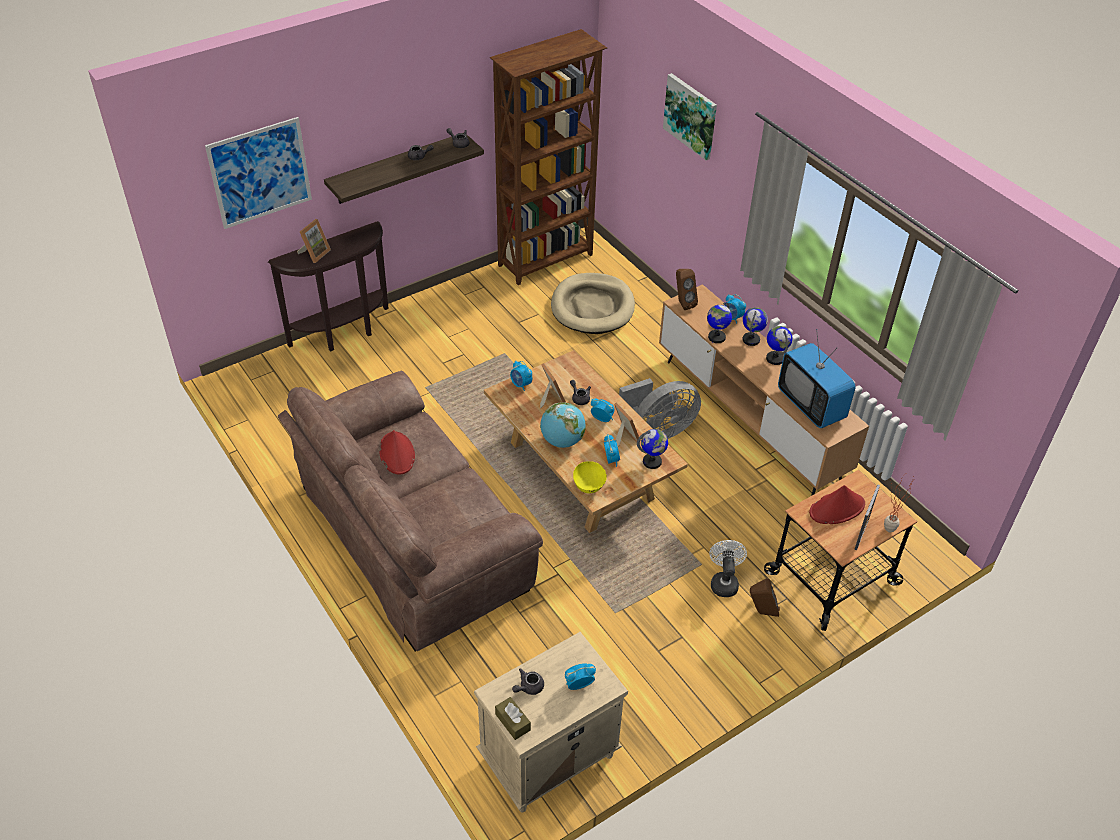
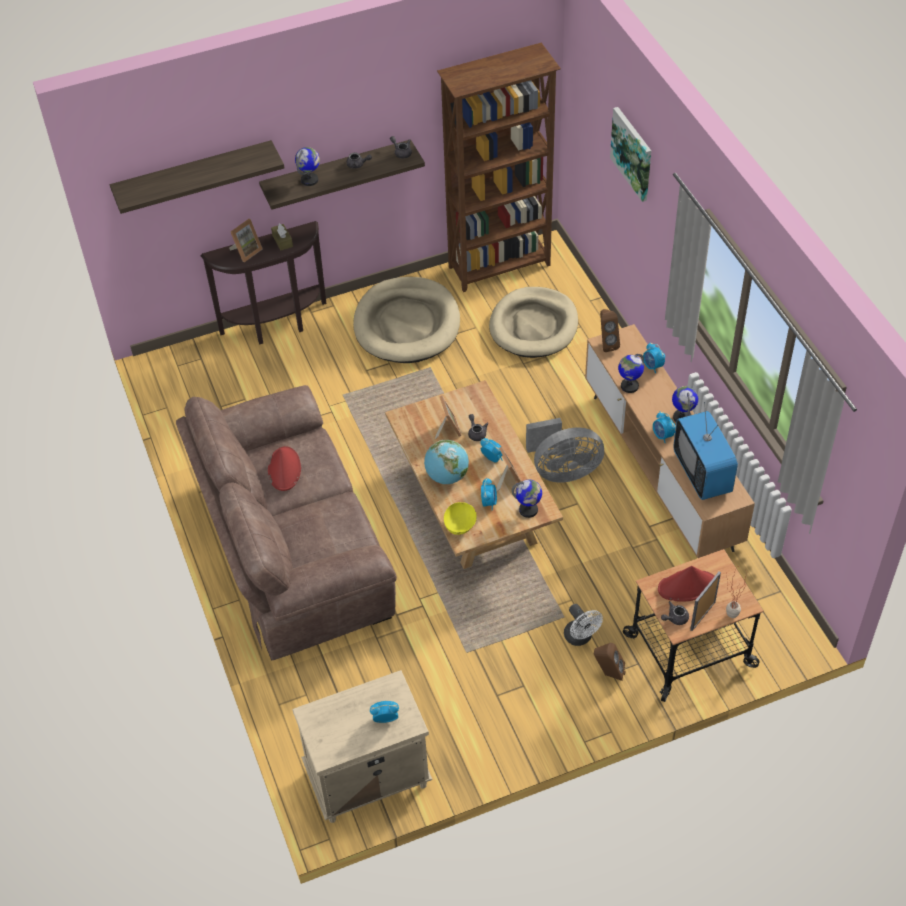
camera: 15 degrees right, 5 degrees up
picture [205,117,312,229] -> shelf [110,140,284,214]
brown tissue box [495,697,531,740] -> brown tissue box moved to [271,223,293,250]
alarm clock [510,361,532,391] -> alarm clock moved to [653,411,676,443]
grey teapot [512,668,544,695] -> grey teapot moved to [661,601,689,625]
white fan [709,540,747,597] -> white fan turned 135 degrees clockwise [564,604,603,646]
globe [742,307,768,346] -> globe moved to [295,147,320,186]
none -> beige dog bed [353,277,460,363]

